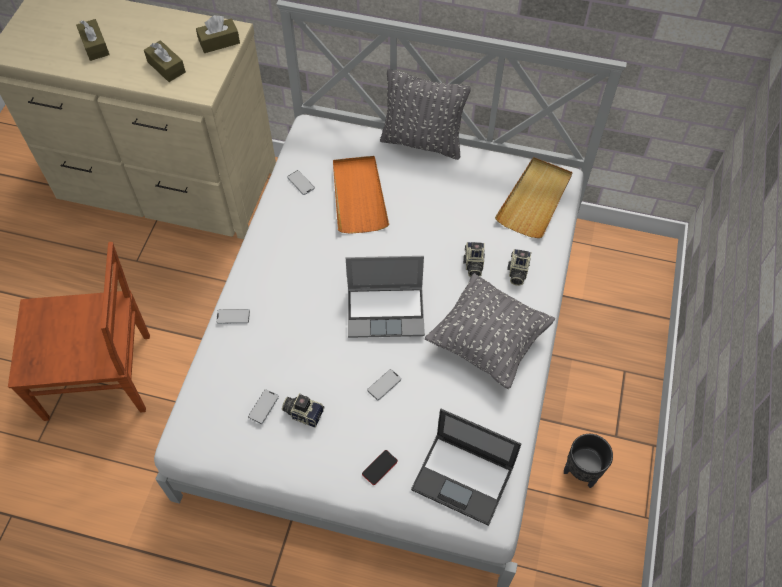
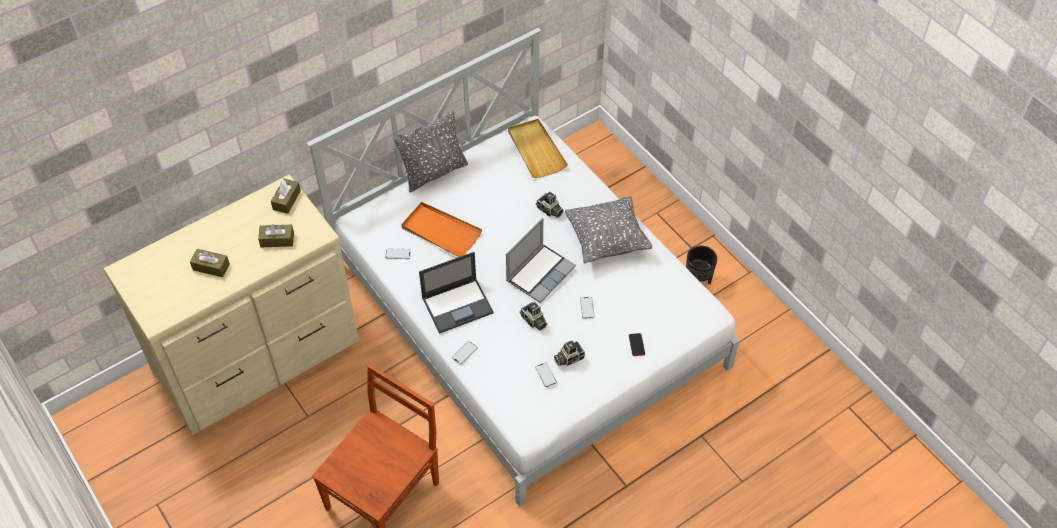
camera: 50 degrees left, 5 degrees down
laptop [411,409,521,526] -> laptop moved to [419,252,494,333]
camera [507,249,532,286] -> camera moved to [519,302,547,331]

